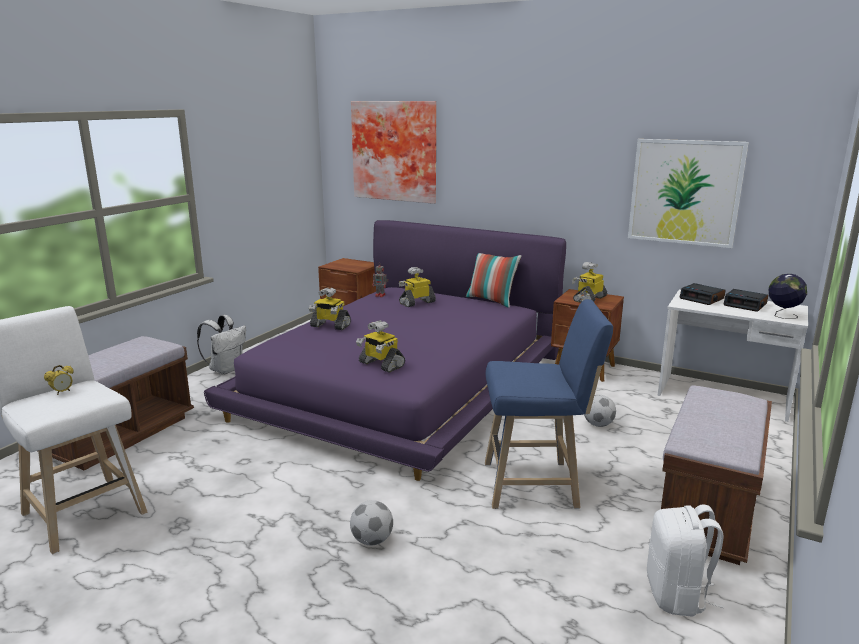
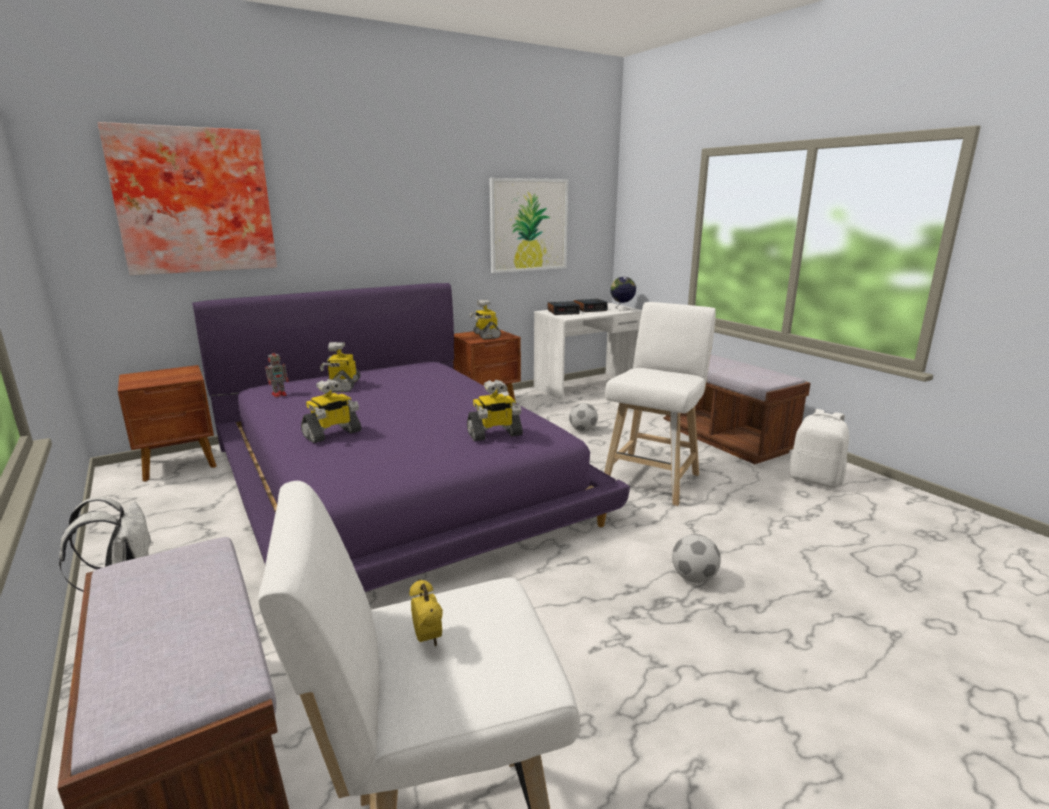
camera: 60 degrees left, 0 degrees up
pillow [466,253,522,308] -> none
blue stool [485,299,613,509] -> white stool [604,302,716,506]

